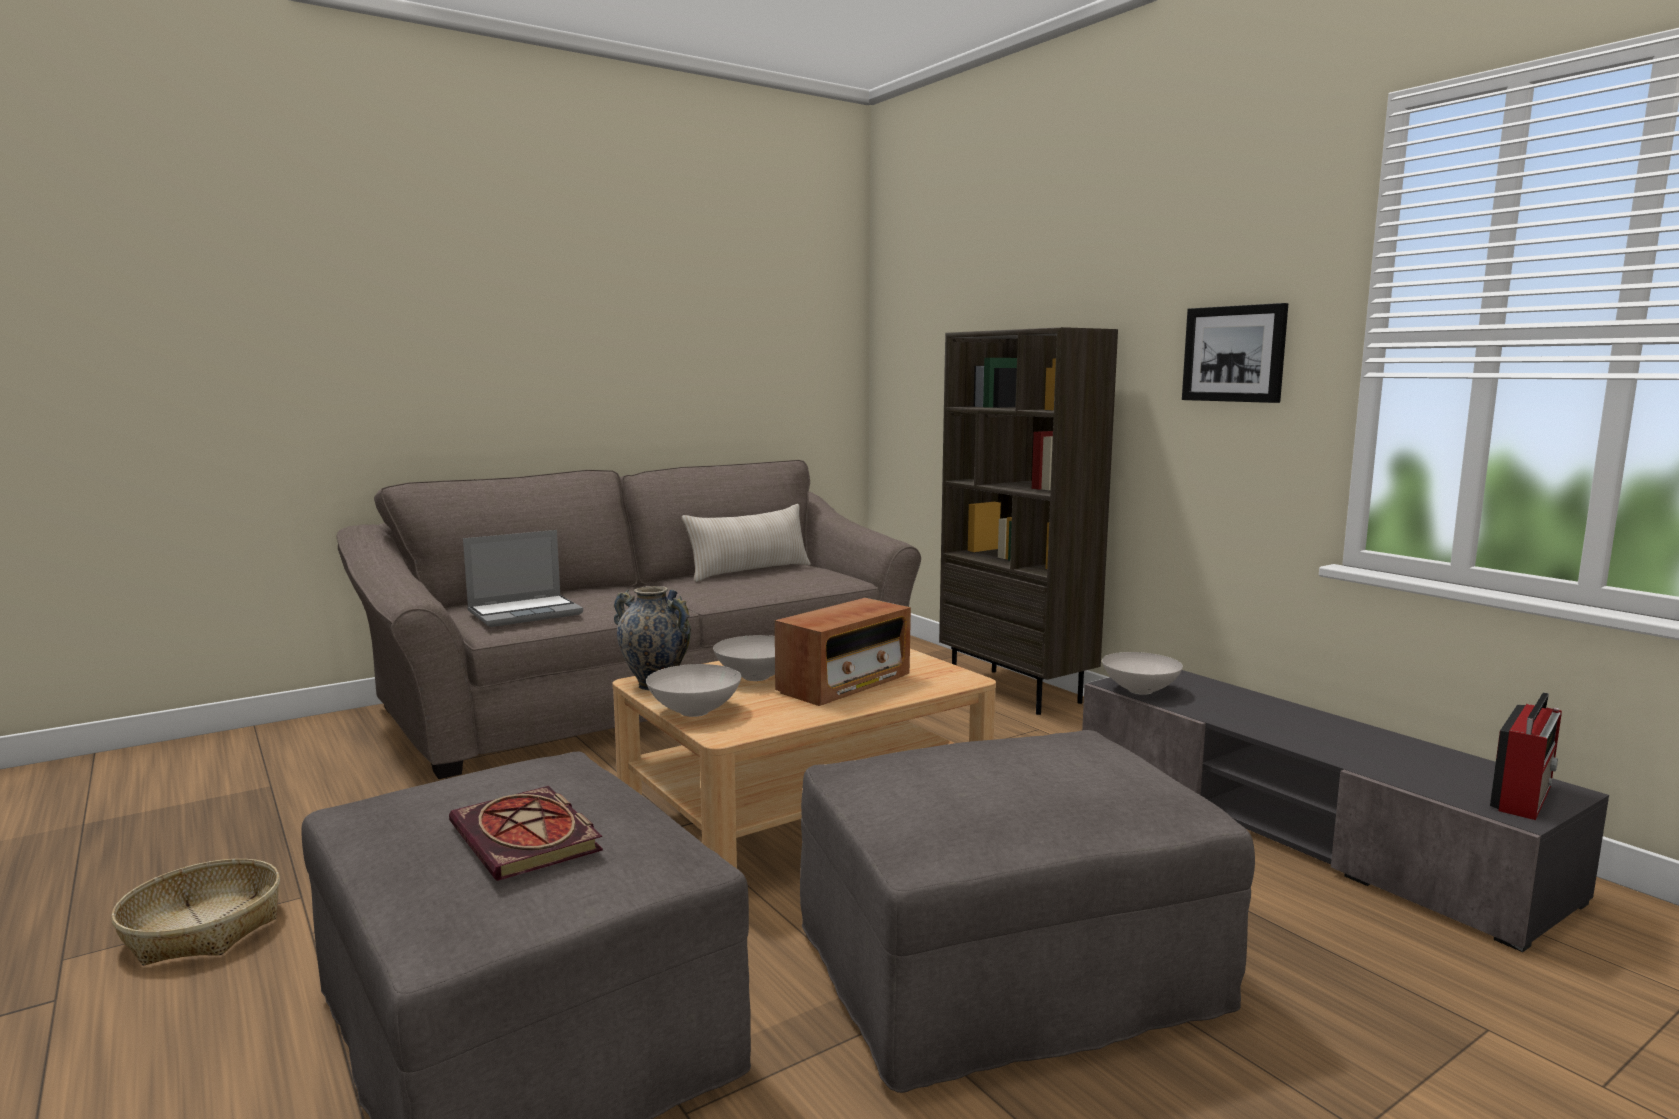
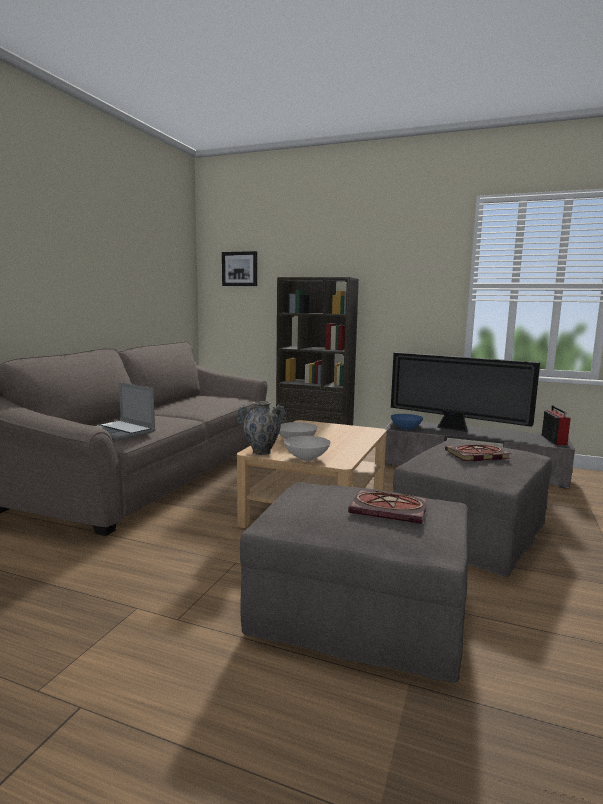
camera: 35 degrees left, 0 degrees up
basket [111,859,280,966] -> none
laptop [463,530,583,627] -> laptop turned 105 degrees clockwise [95,382,156,440]
beige pillow [682,504,811,582] -> none
radio [775,598,911,706] -> none
white bowl [1102,652,1183,695] -> blue bowl [391,414,423,430]
picture [1182,303,1288,403] -> picture moved to [222,251,257,286]
none -> television [391,352,540,432]
none -> book [445,444,511,461]

